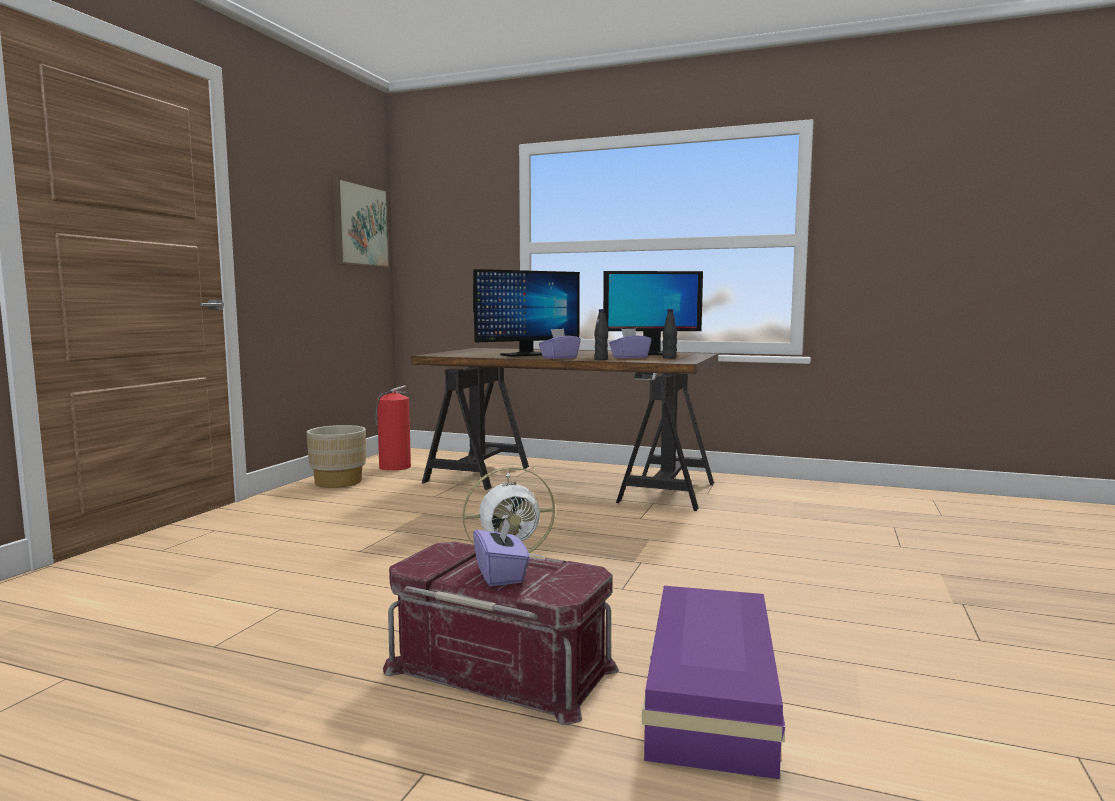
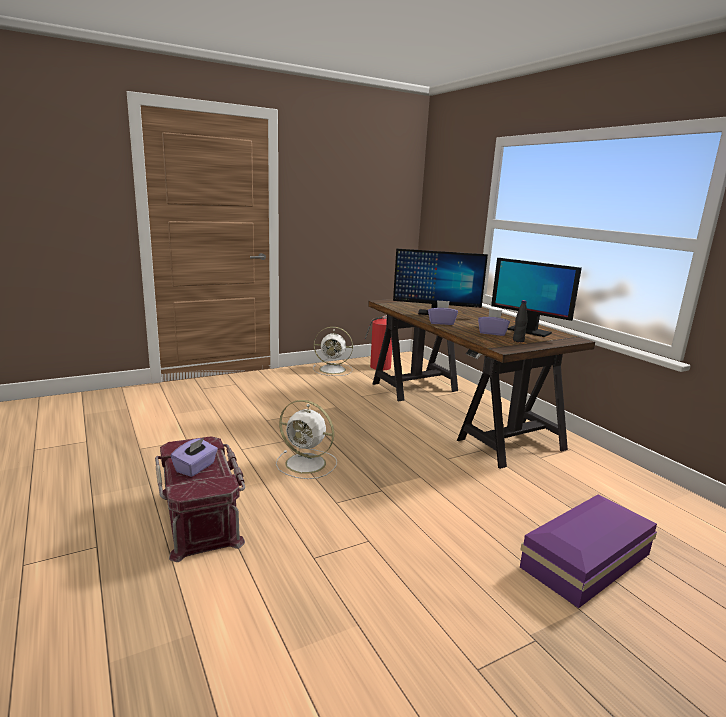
camera: 40 degrees right, 10 degrees up
beige planter [307,425,366,488] -> white fan [313,327,353,376]
picture [333,177,390,268] -> none
black bottle [594,309,608,360] -> none
purple storage box [642,586,785,779] -> purple storage box moved to [520,494,657,608]

